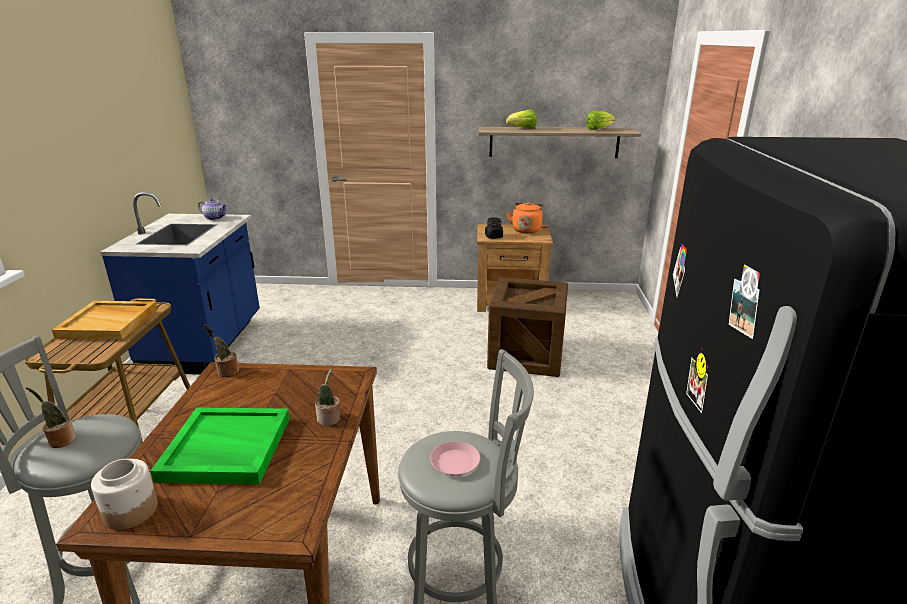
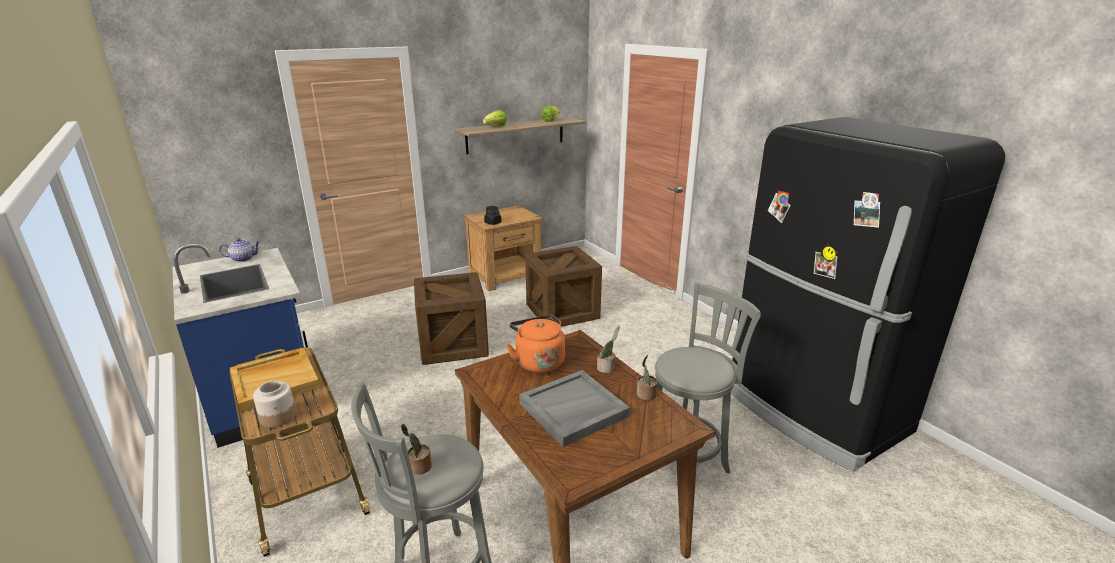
camera: 35 degrees left, 0 degrees up
jar [91,459,158,530] -> jar moved to [253,381,296,428]
green tray [150,407,290,484] -> grey tray [519,370,630,447]
potted plant [204,324,239,377] -> potted plant moved to [637,355,658,401]
pink plate [430,441,480,475] -> none
orange kettle [506,202,543,233] -> orange kettle moved to [507,315,565,373]
none -> crate [414,272,489,365]

